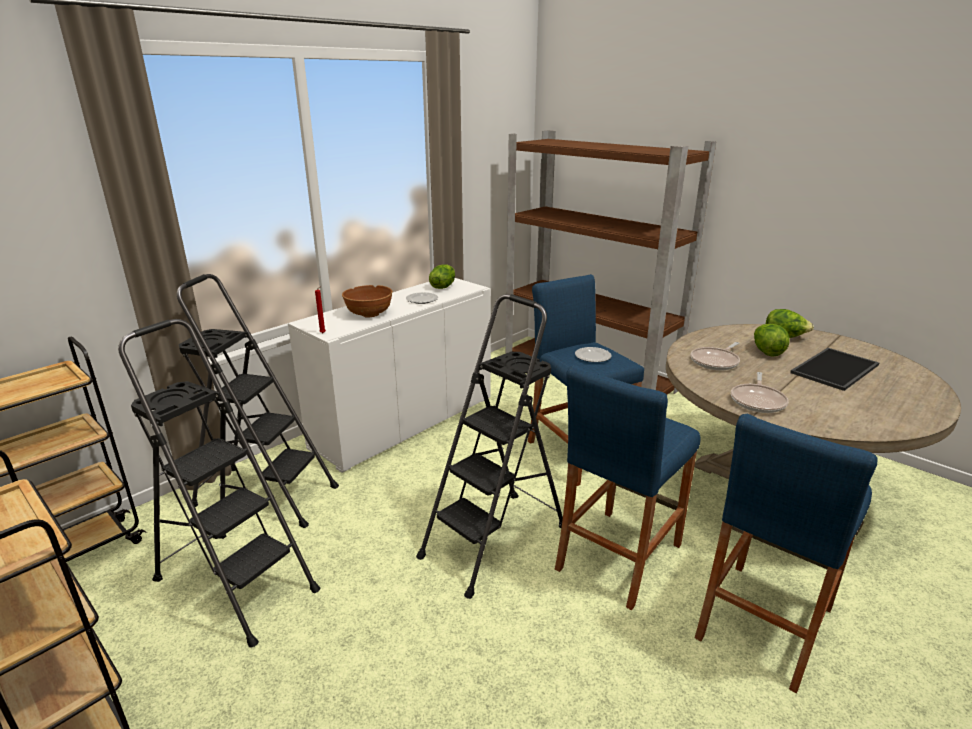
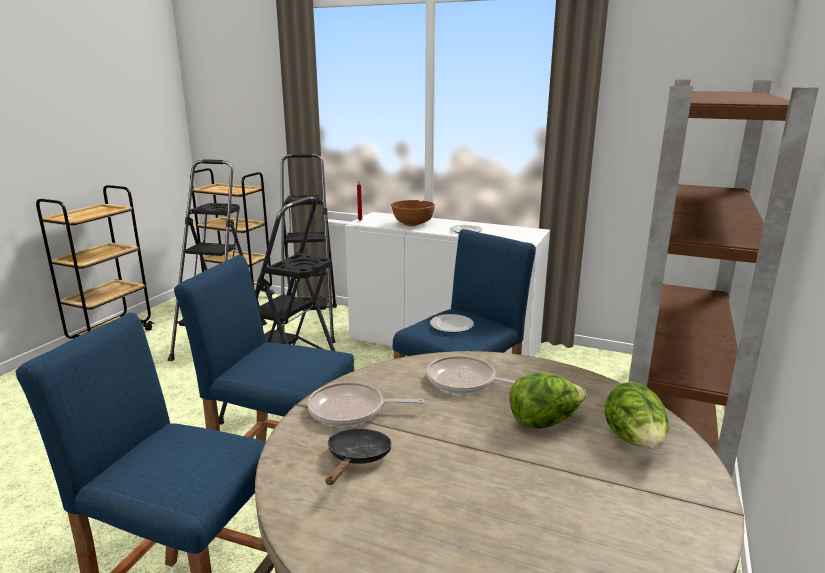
camera: 70 degrees right, 5 degrees down
lettuce [429,264,455,289] -> none
tray [790,348,879,391] -> none
none -> black frying pan [326,429,392,485]

